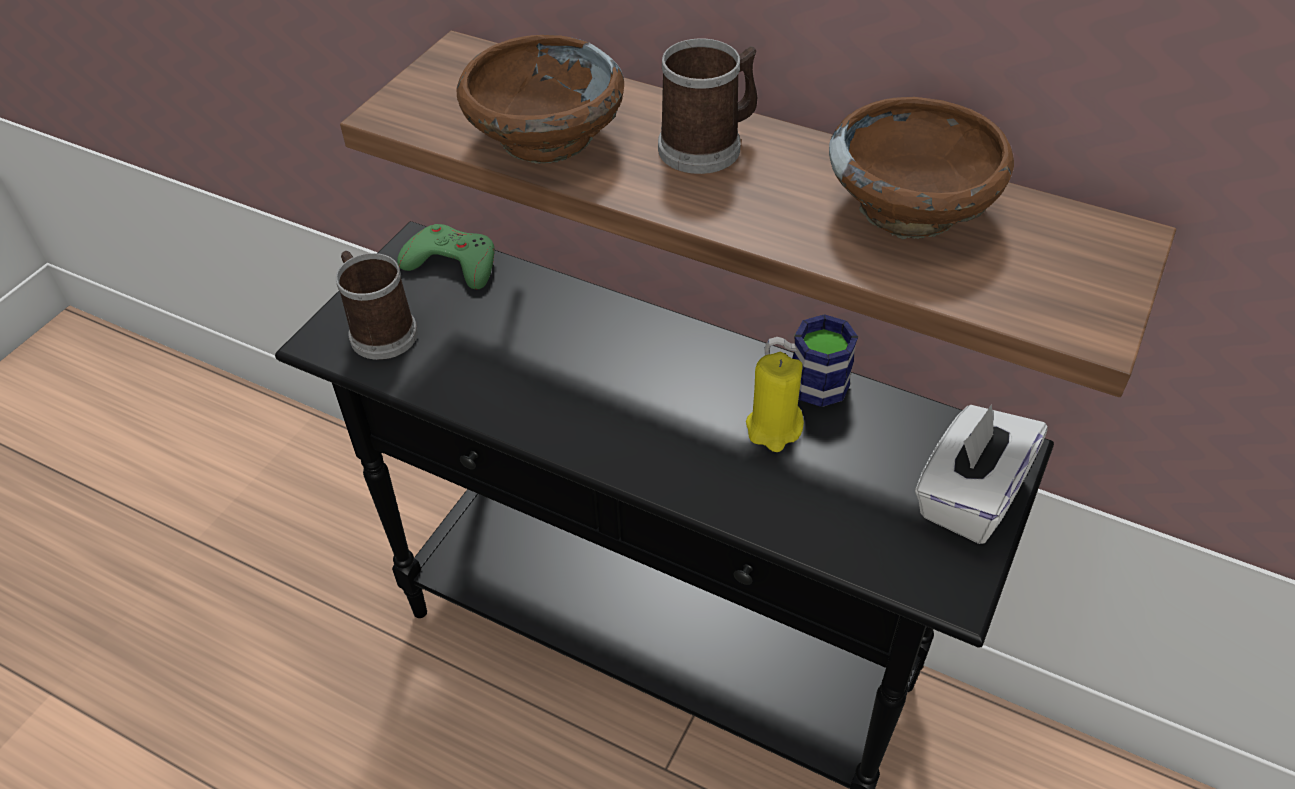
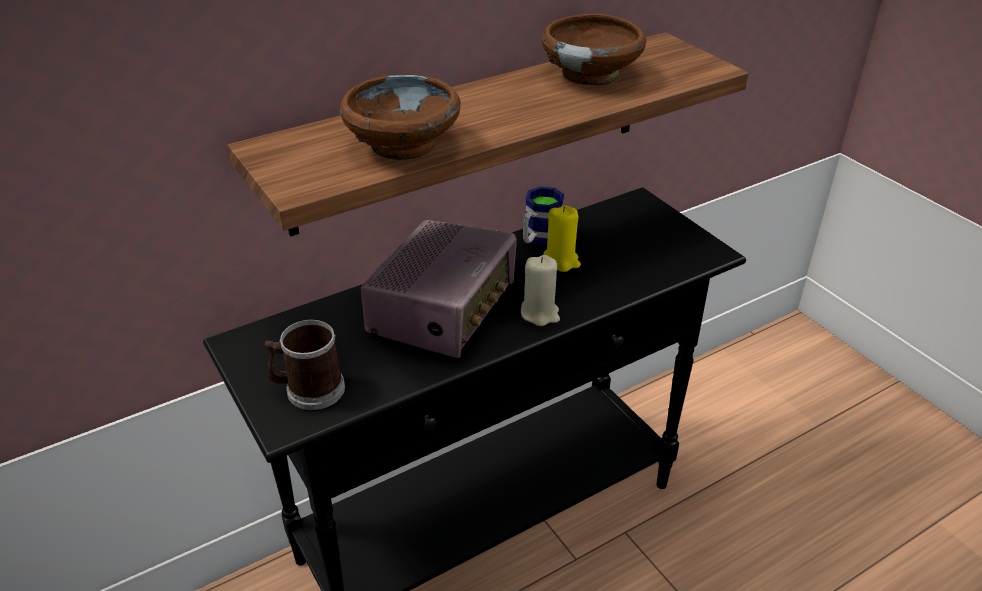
camera: 60 degrees left, 10 degrees down
green game controller [397,224,494,289] -> none
mug [658,38,757,174] -> none
white tissue box [915,404,1048,544] -> none
none -> radio [360,220,517,358]
none -> beige candle [521,255,560,326]

